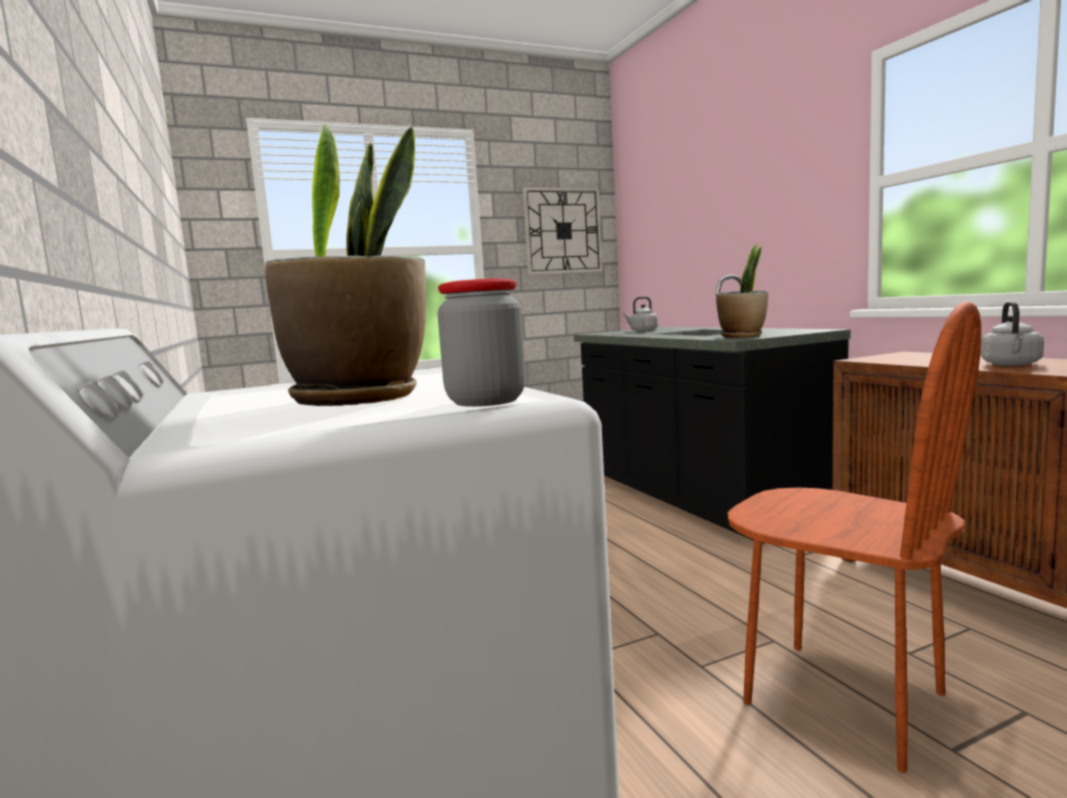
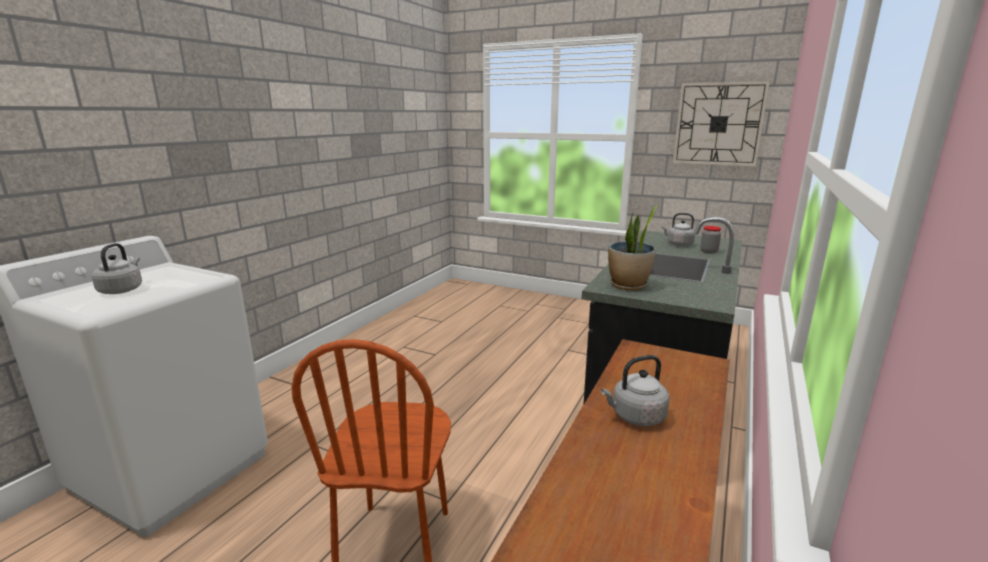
camera: 50 degrees right, 10 degrees up
potted plant [265,124,426,406] -> grey kettle [92,243,142,294]
jar [437,278,526,407] -> jar moved to [700,226,721,253]

